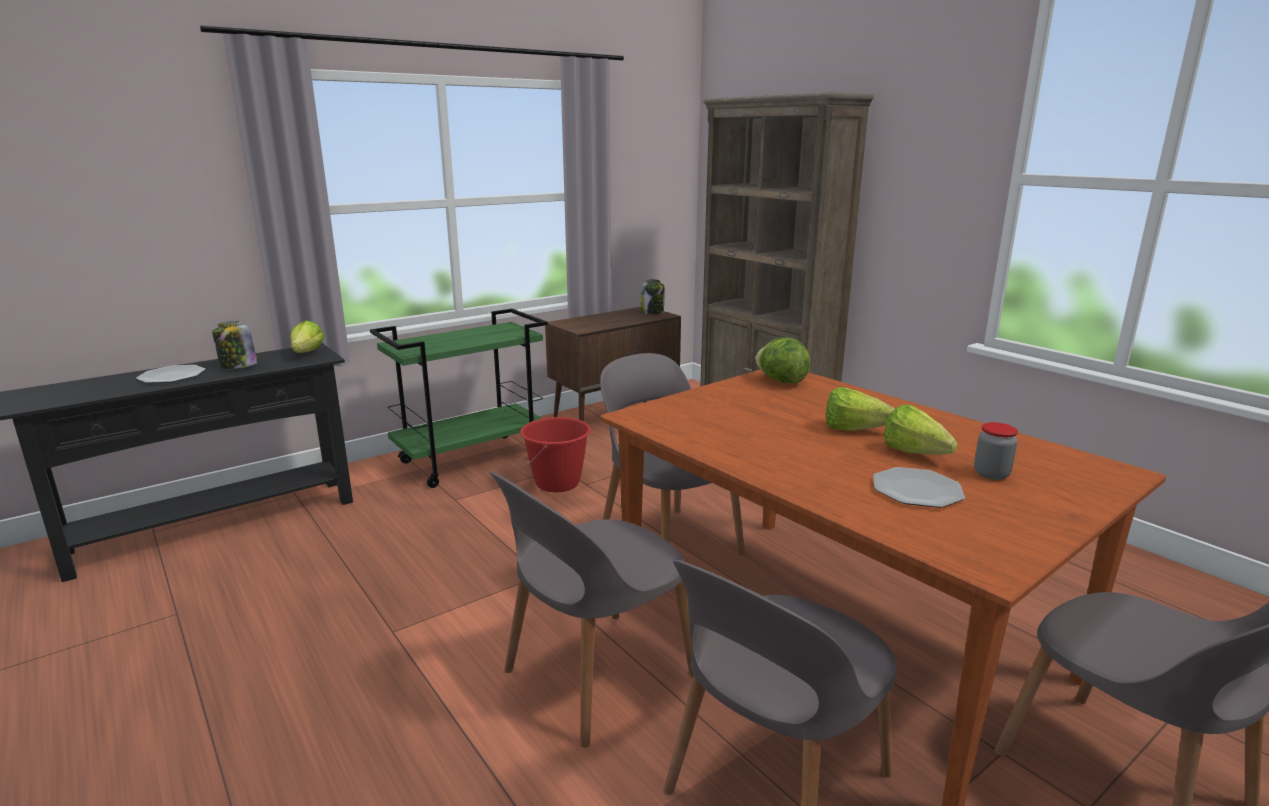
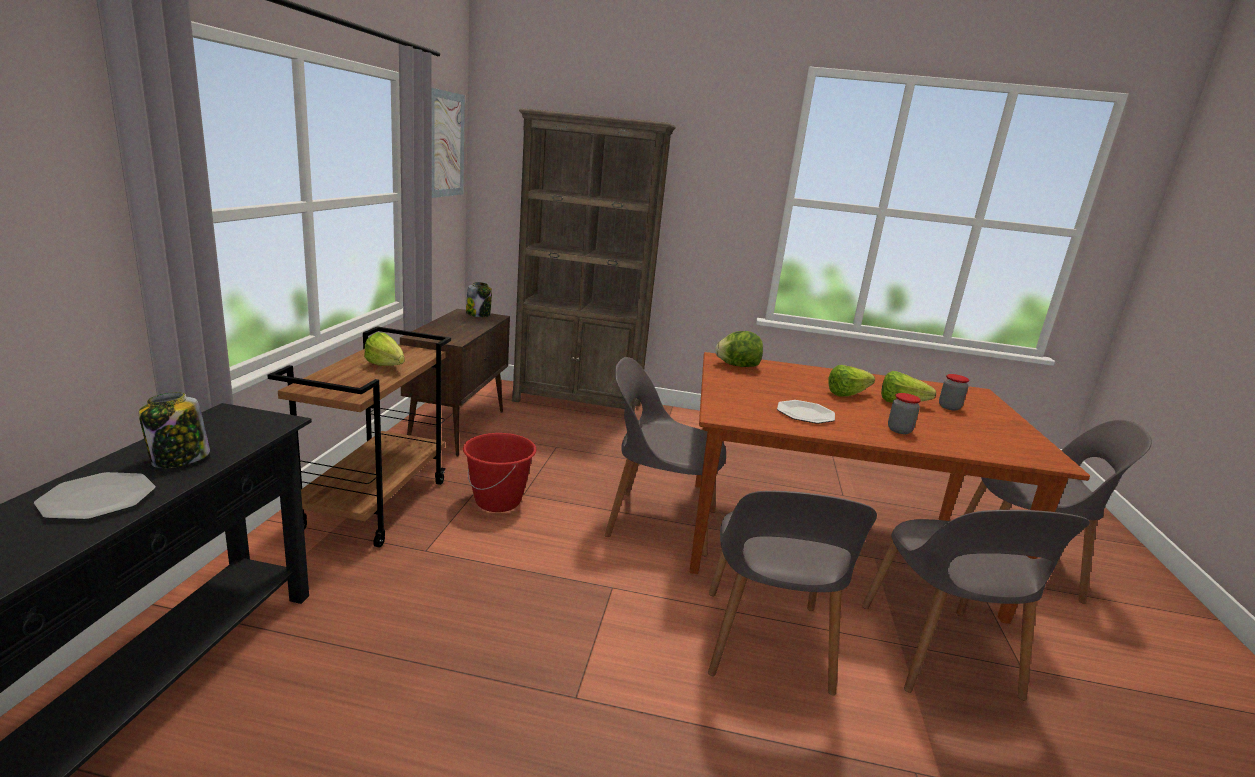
camera: 45 degrees left, 0 degrees up
lettuce [291,321,324,353] -> lettuce moved to [364,332,405,366]
green cart [370,309,548,488] -> brown cart [267,327,451,547]
plate [873,467,965,508] -> plate moved to [777,400,835,424]
none -> picture [432,88,465,198]
none -> jar [888,393,921,434]

